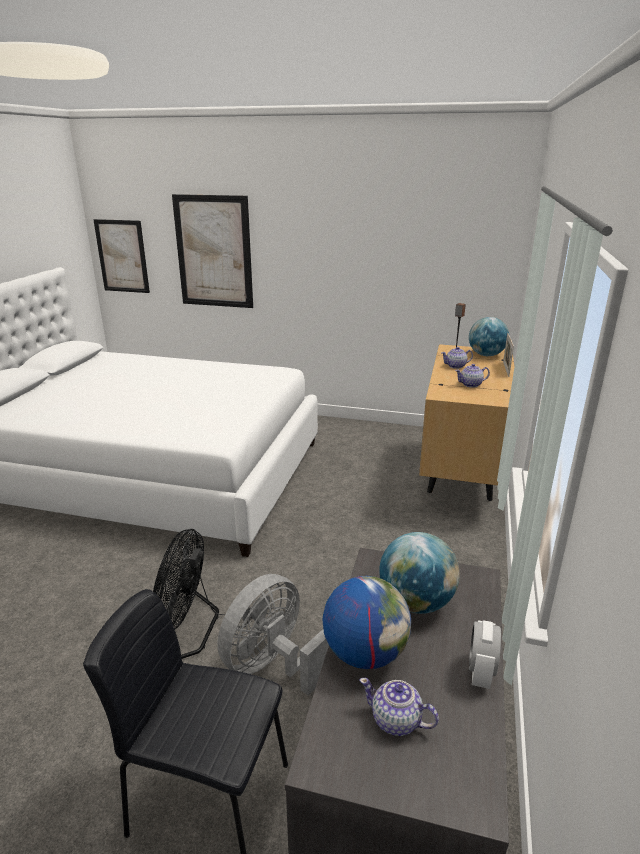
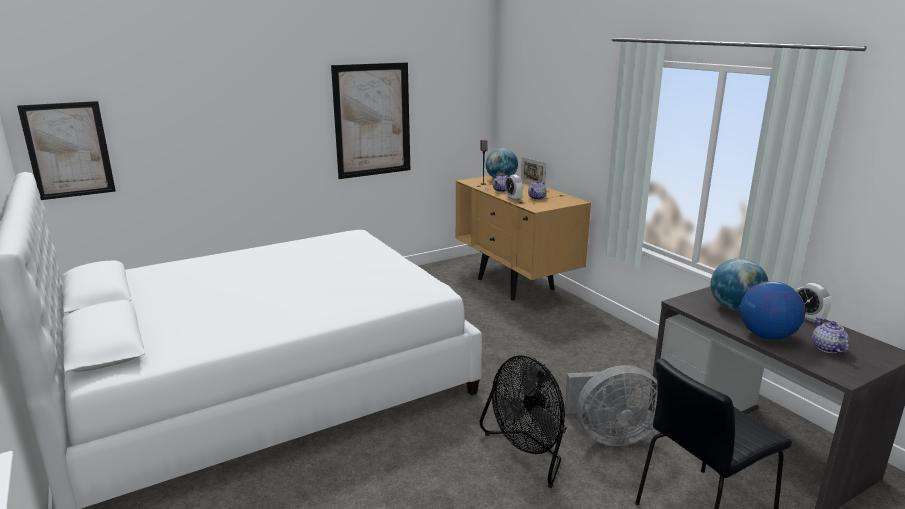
camera: 45 degrees left, 5 degrees down
picture [172,194,253,308] -> picture moved to [331,62,410,179]
grey fan [217,574,329,695] -> grey fan turned 90 degrees counterclockwise [565,365,658,446]
teapot [359,678,439,736] -> teapot turned 105 degrees clockwise [812,317,849,353]
none -> alarm clock [505,175,523,201]

